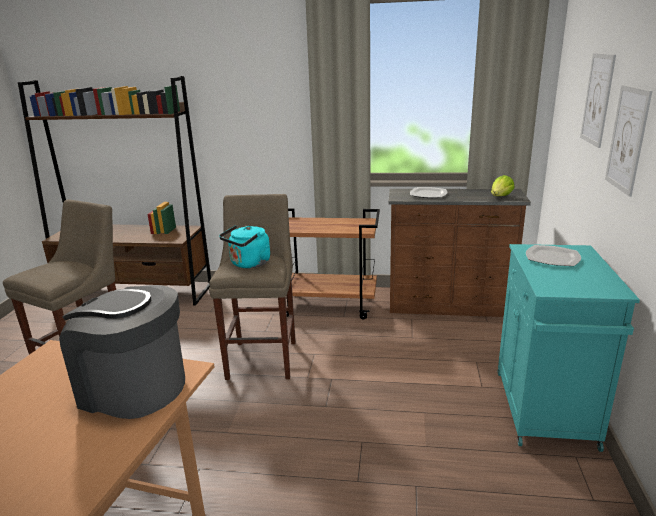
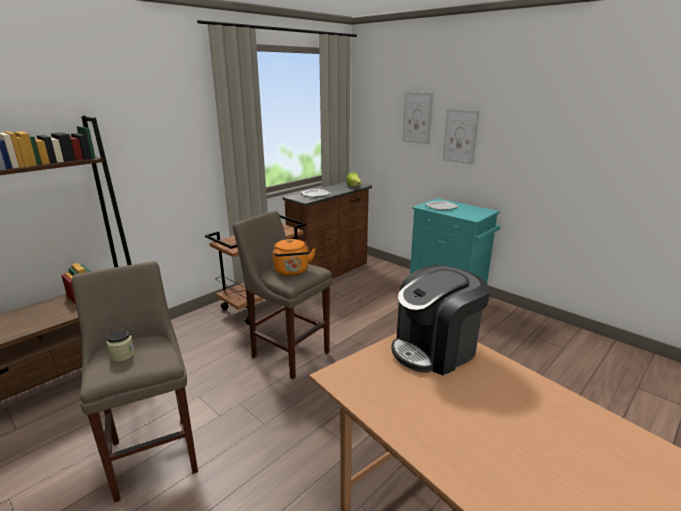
camera: 55 degrees left, 0 degrees up
turquoise kettle [219,225,270,268] -> orange kettle [273,239,316,276]
none -> jar [107,330,135,362]

